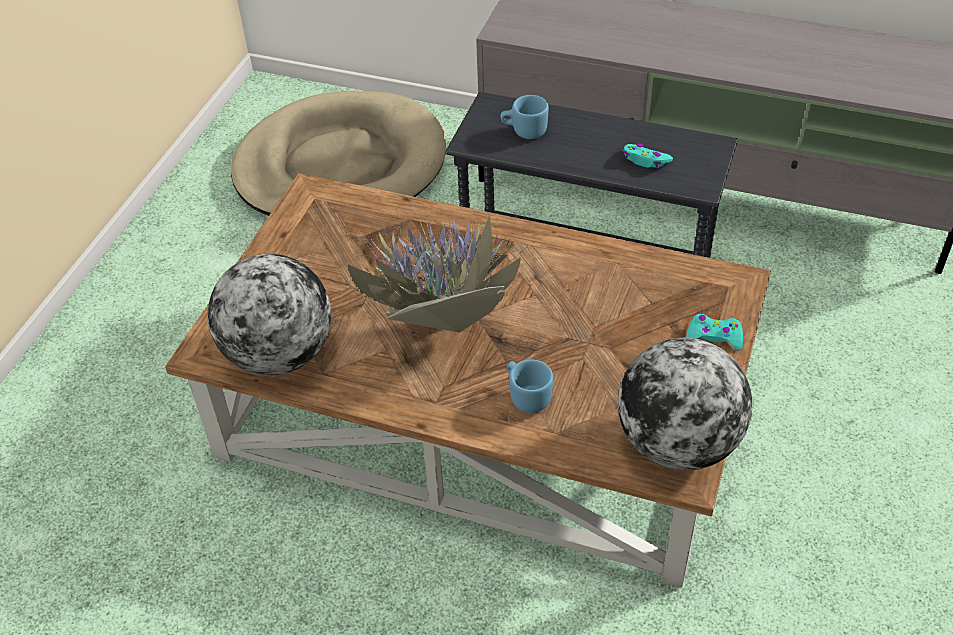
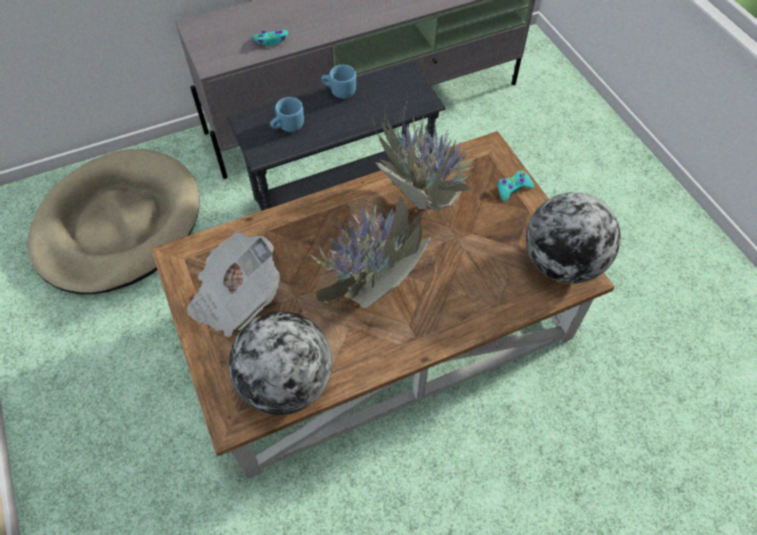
camera: 45 degrees left, 10 degrees up
blue mug [507,359,553,413] -> blue mug moved to [321,65,356,99]
turquoise game controller [624,143,673,168] -> turquoise game controller moved to [253,30,288,46]
none -> newspaper [187,232,280,337]
none -> potted plant [373,98,481,210]

